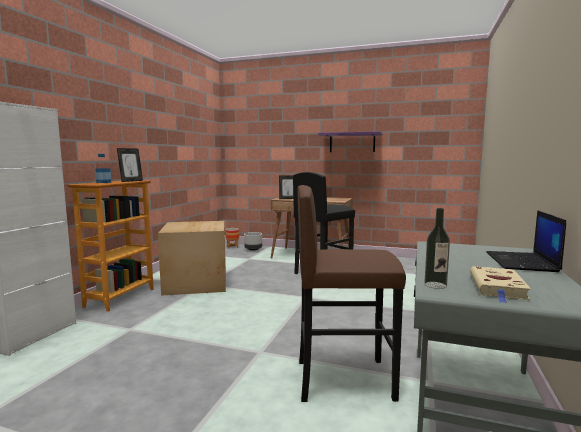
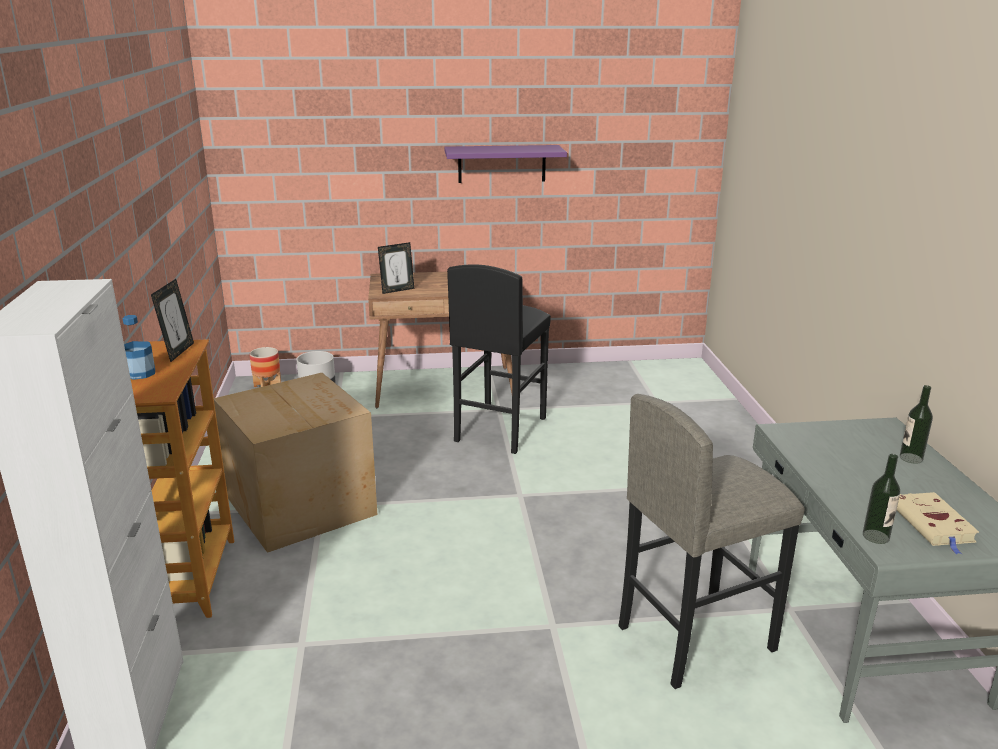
camera: 25 degrees left, 15 degrees up
brown stool [297,185,406,402] -> grey stool [618,394,805,689]
laptop [486,210,566,272] -> bottle [900,385,933,464]

